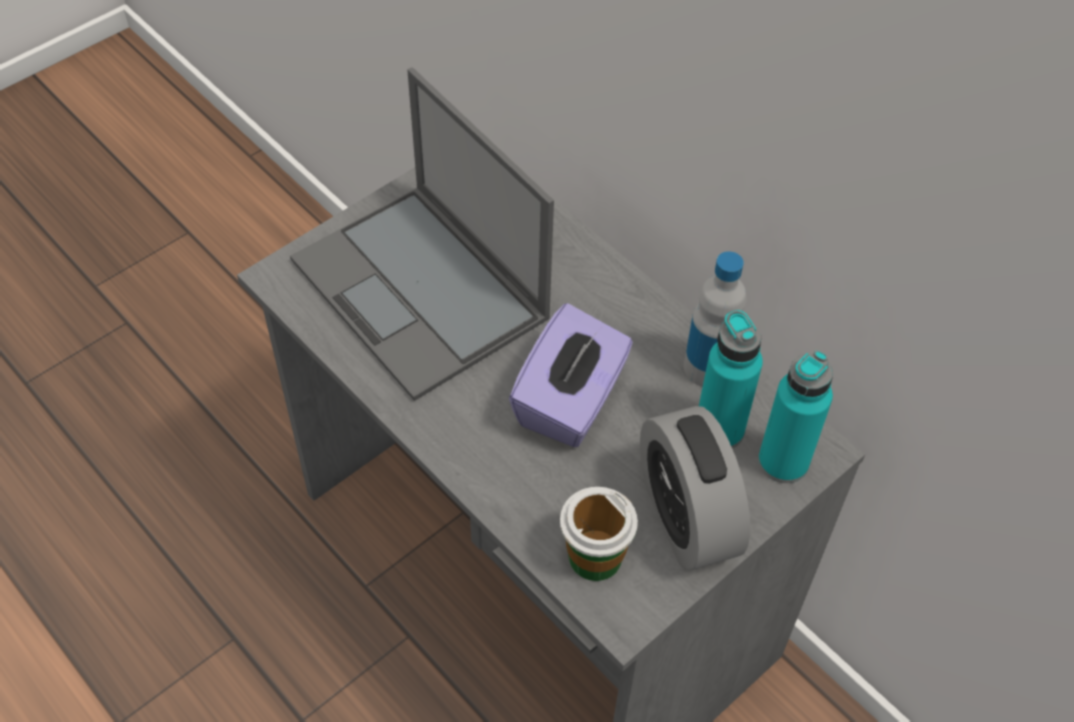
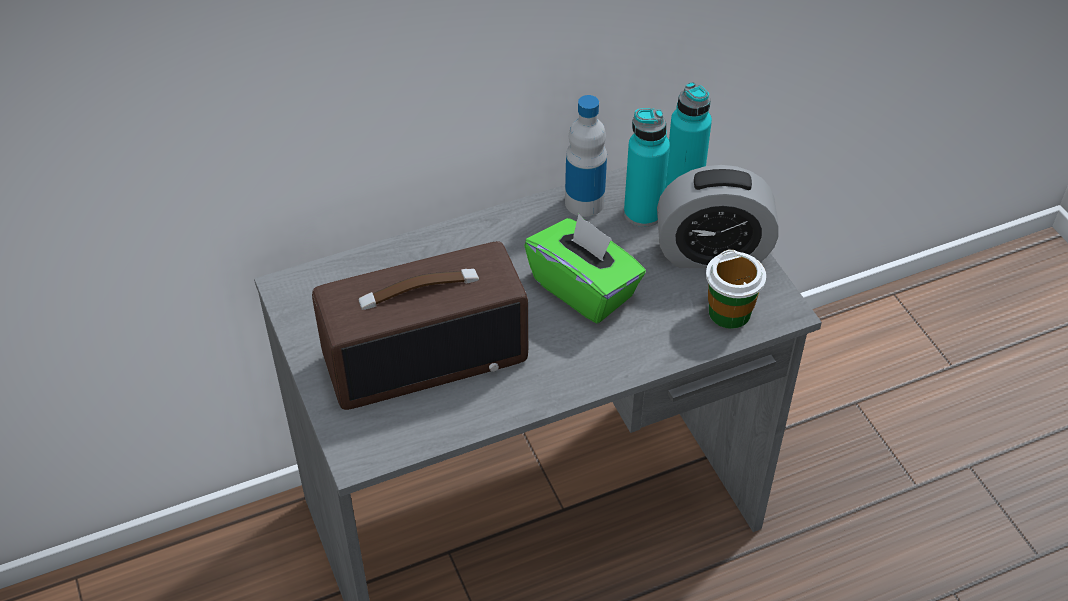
camera: 70 degrees left, 5 degrees down
laptop [290,67,554,401] -> radio [312,241,528,410]
purple tissue box [509,303,633,447] -> green tissue box [524,214,646,323]

